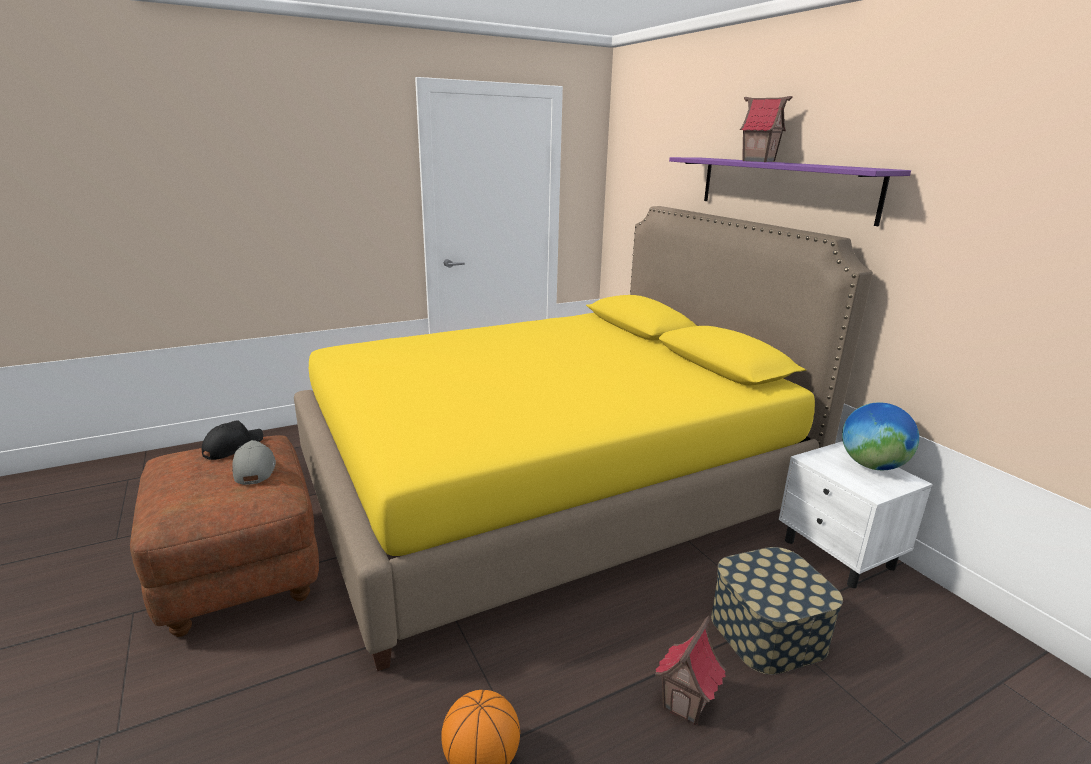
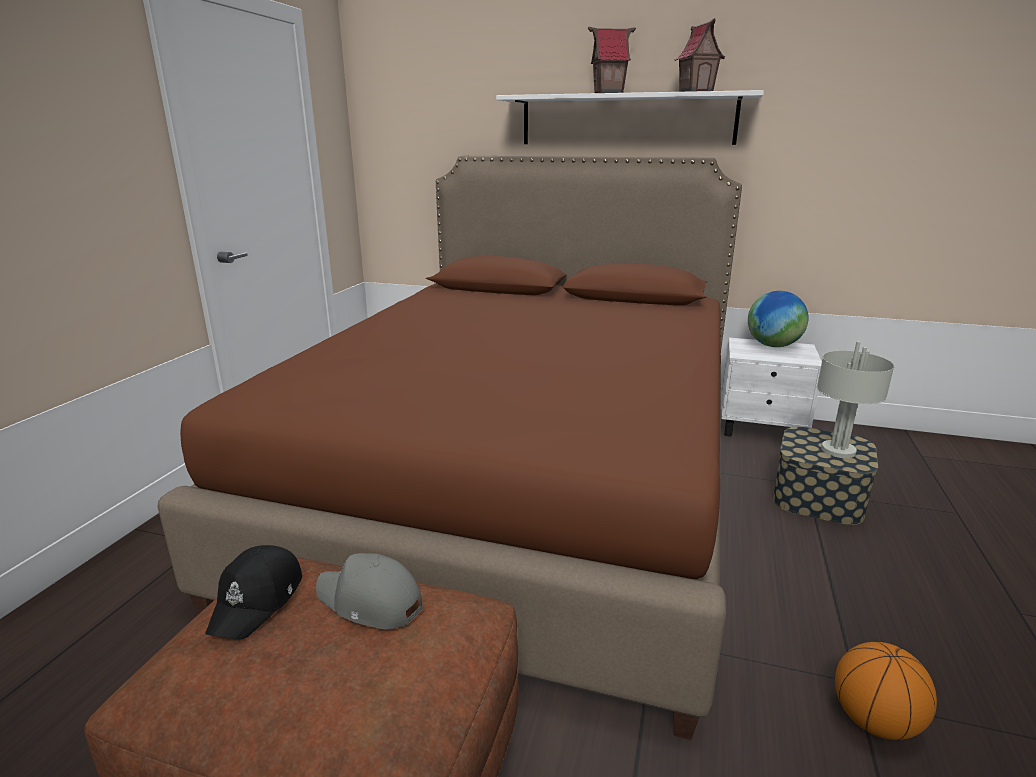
camera: 45 degrees left, 0 degrees up
black cap [202,421,263,460] -> black cap turned 150 degrees counterclockwise [205,545,302,639]
yellow bed [294,206,873,672] -> brown bed [157,156,742,740]
toy house [655,615,726,725] -> toy house moved to [675,18,725,92]
purple shelf [669,157,911,226] -> white shelf [496,90,764,145]
none -> grey table lamp [817,341,894,458]

